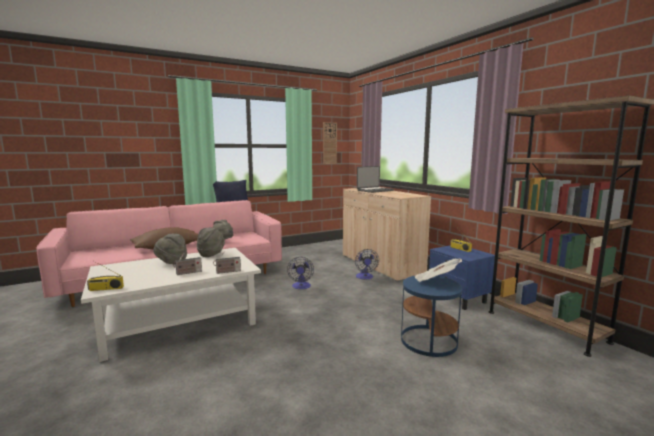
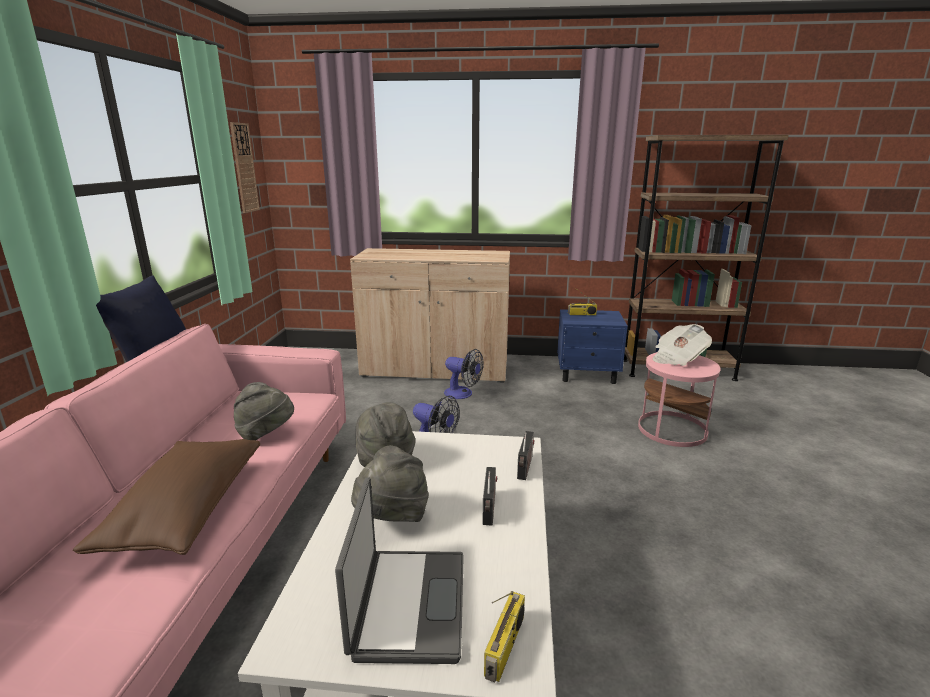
camera: 55 degrees left, 10 degrees up
laptop [357,166,394,193] -> laptop moved to [335,477,464,664]
blue side table [401,275,463,357] -> pink side table [638,352,721,447]

